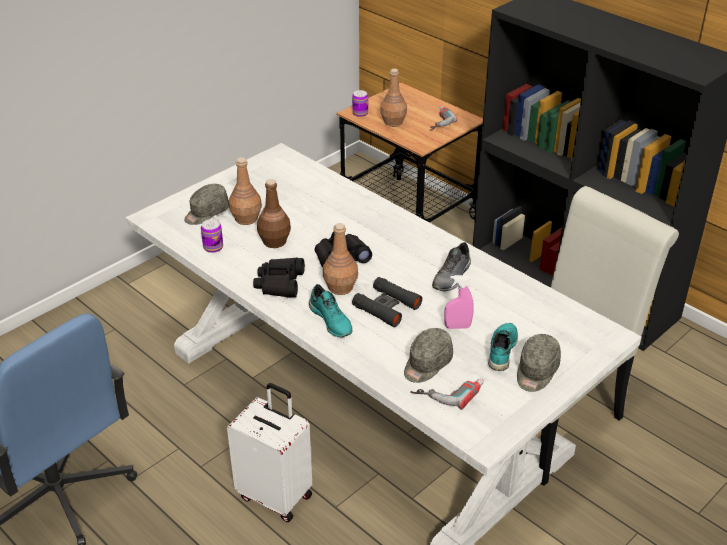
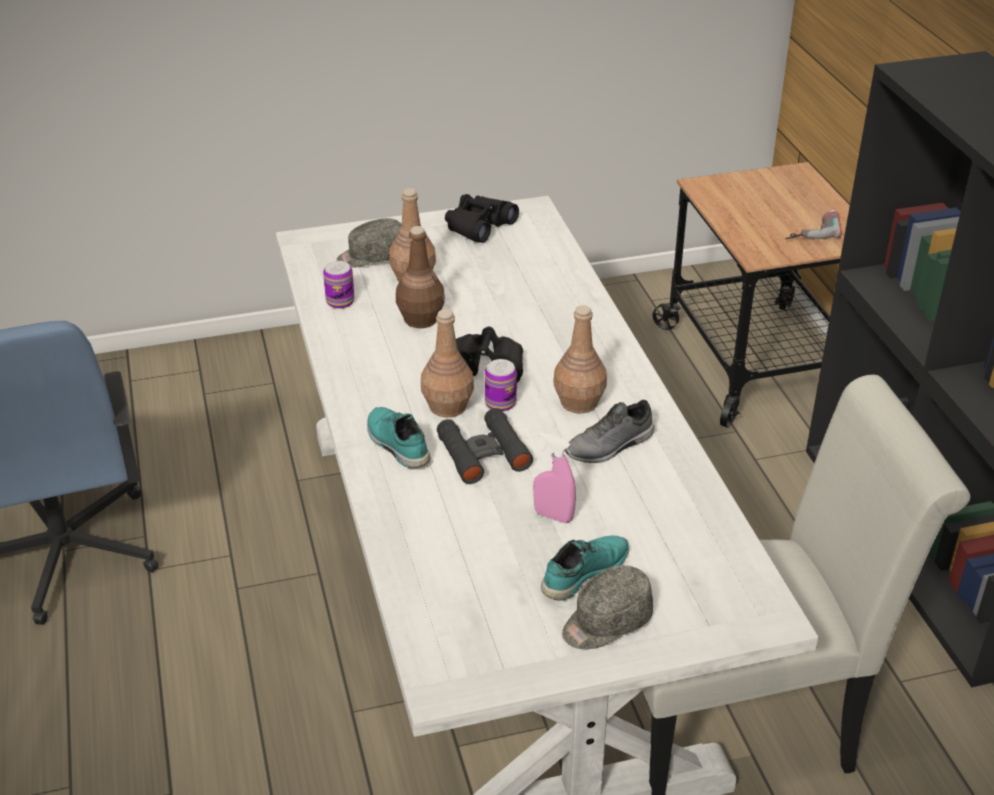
camera: 30 degrees right, 0 degrees up
white suitcase [227,383,312,522] -> none
black binoculars [253,257,305,298] -> black binoculars moved to [445,194,519,243]
turquoise shoe [309,284,353,337] -> turquoise shoe turned 150 degrees clockwise [367,407,430,468]
can [352,90,368,117] -> can moved to [485,359,517,412]
brown bottle [380,69,407,127] -> brown bottle moved to [554,305,607,413]
grey cap [404,328,453,383] -> none
power drill [410,379,484,409] -> none

